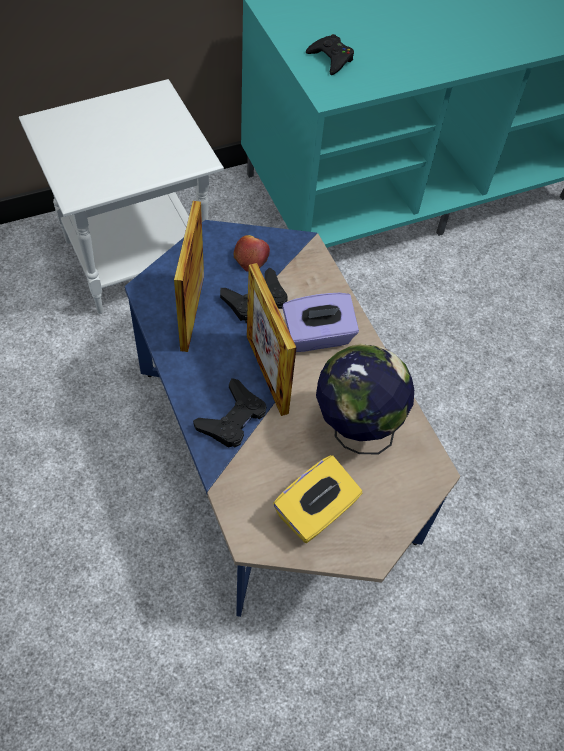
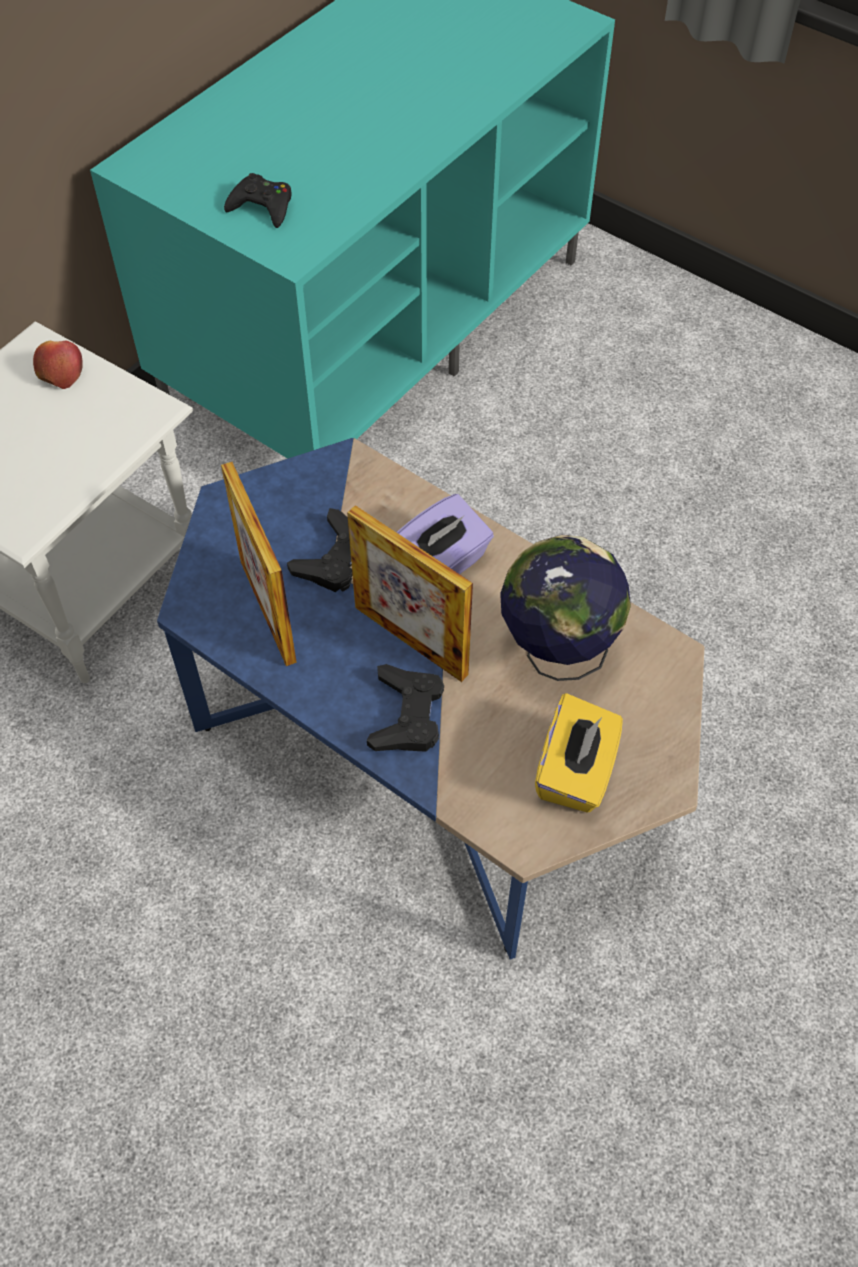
camera: 25 degrees left, 0 degrees up
apple [234,235,270,272] -> apple moved to [33,341,83,389]

